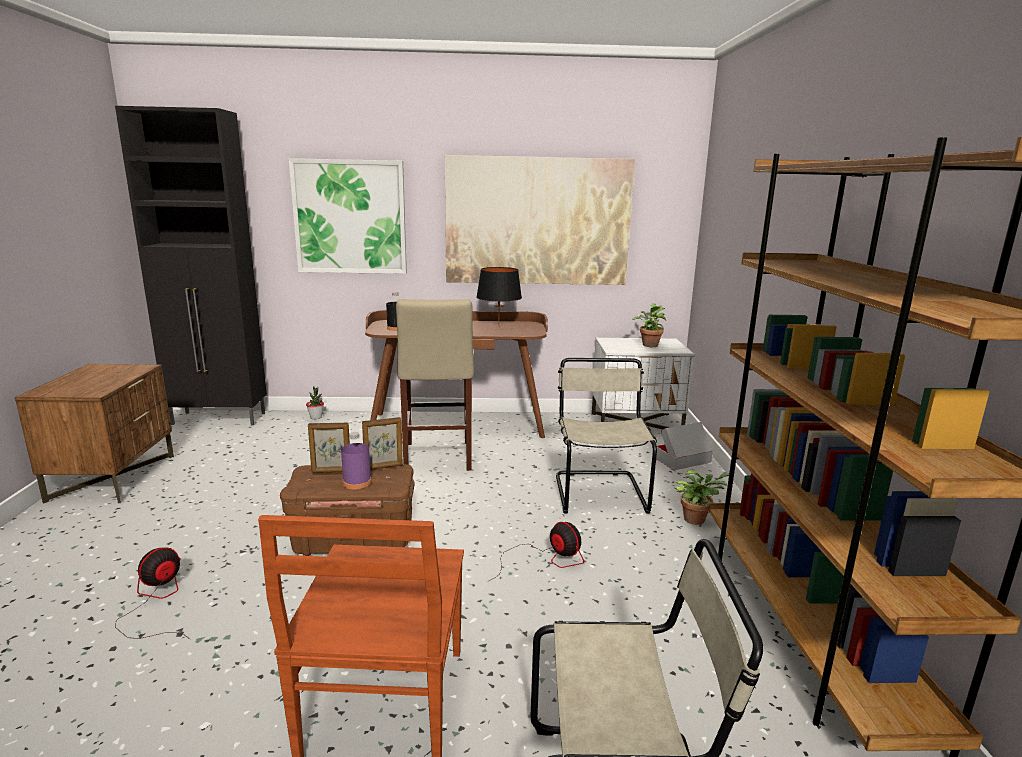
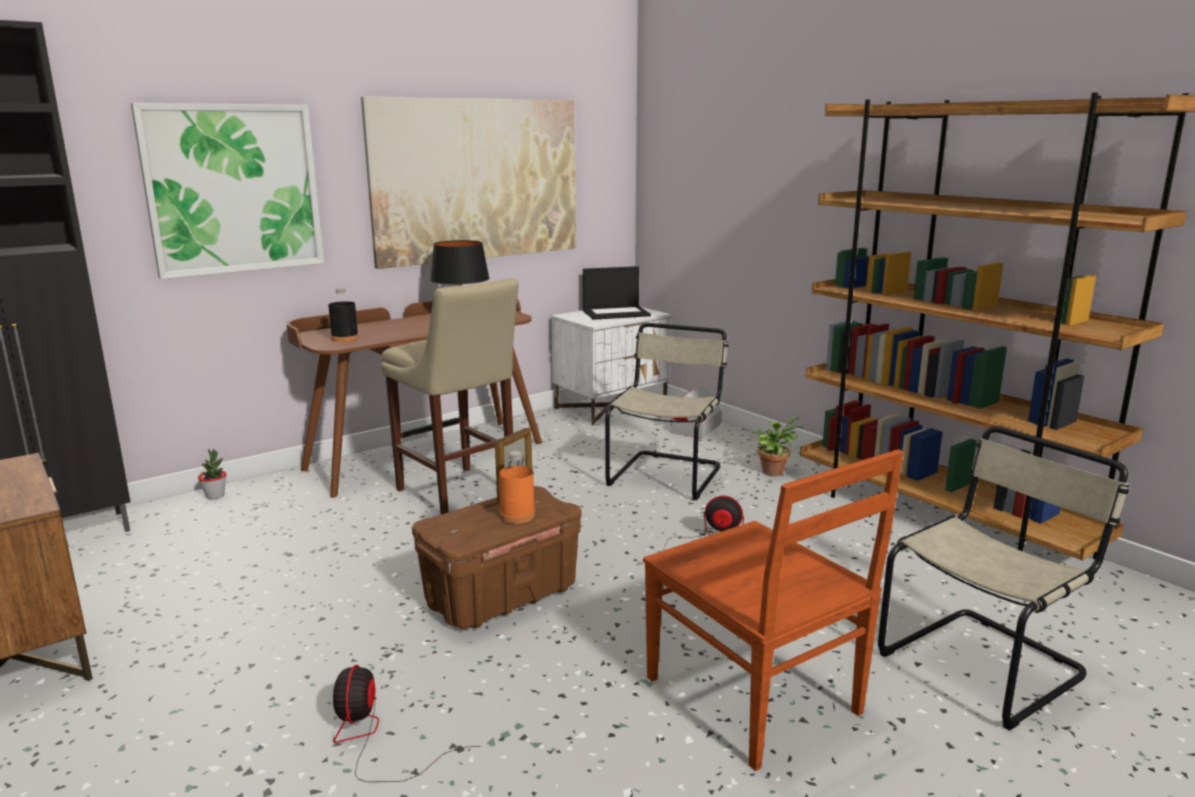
camera: 35 degrees left, 0 degrees up
picture frame [308,423,350,473] -> none
purple bottle [341,432,371,490] -> orange bottle [499,451,535,524]
beige chair [556,358,657,514] -> beige chair turned 60 degrees clockwise [605,323,729,500]
potted plant [632,303,666,347] -> laptop [583,266,651,320]

